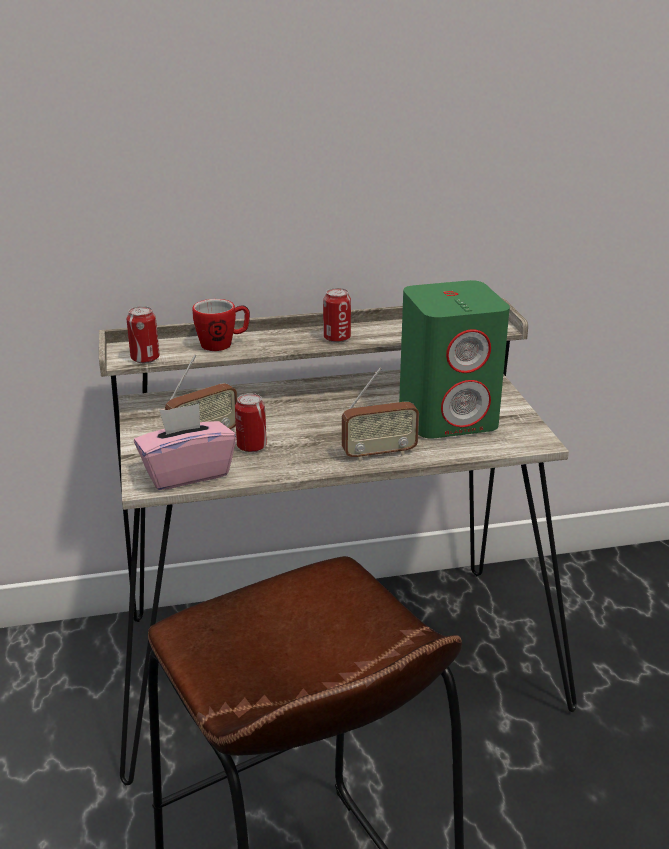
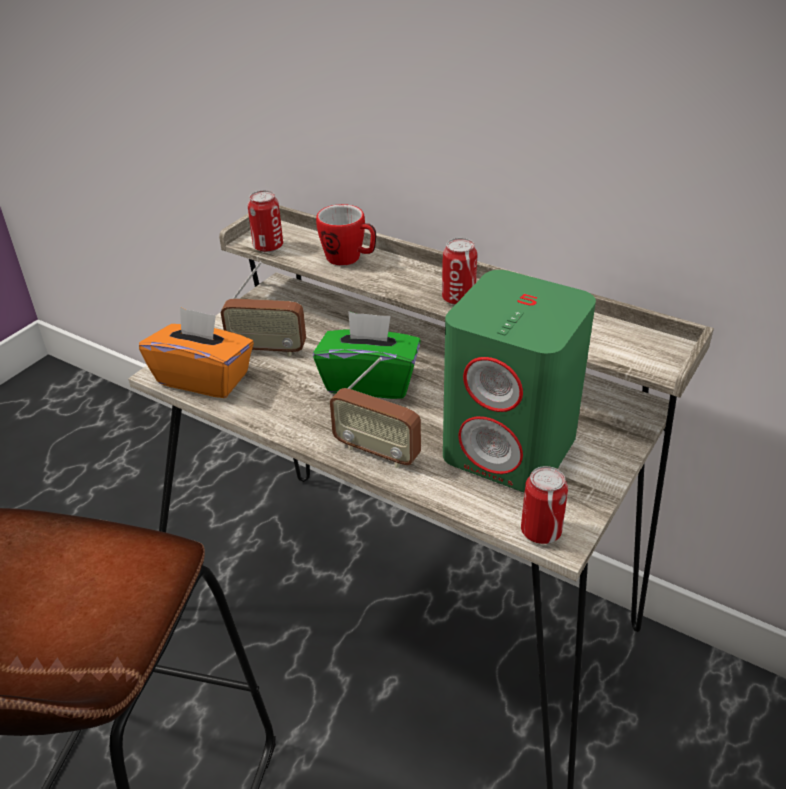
camera: 45 degrees right, 10 degrees up
pink tissue box [134,403,236,490] -> orange tissue box [139,307,254,398]
can [235,393,267,452] -> can moved to [521,466,568,544]
none -> green tissue box [313,311,421,399]

